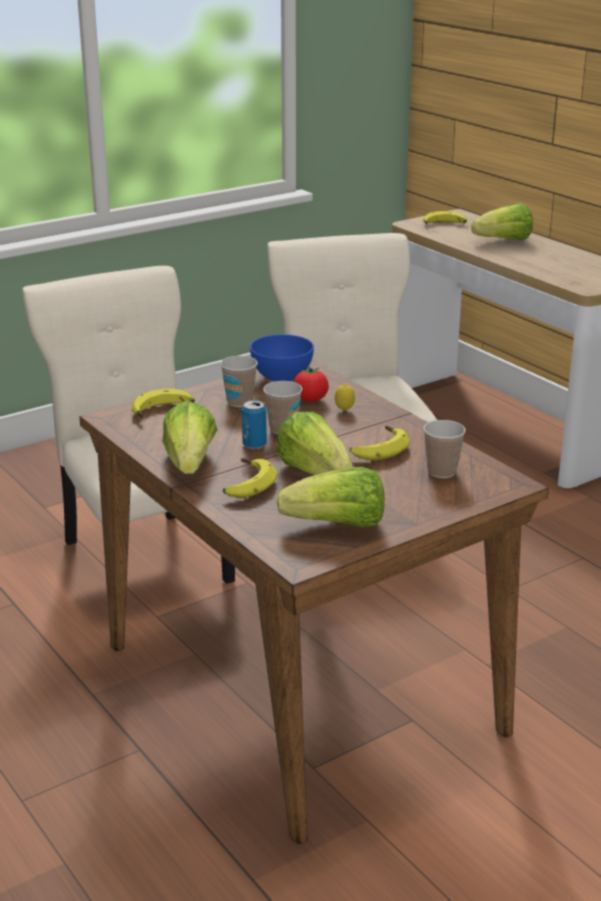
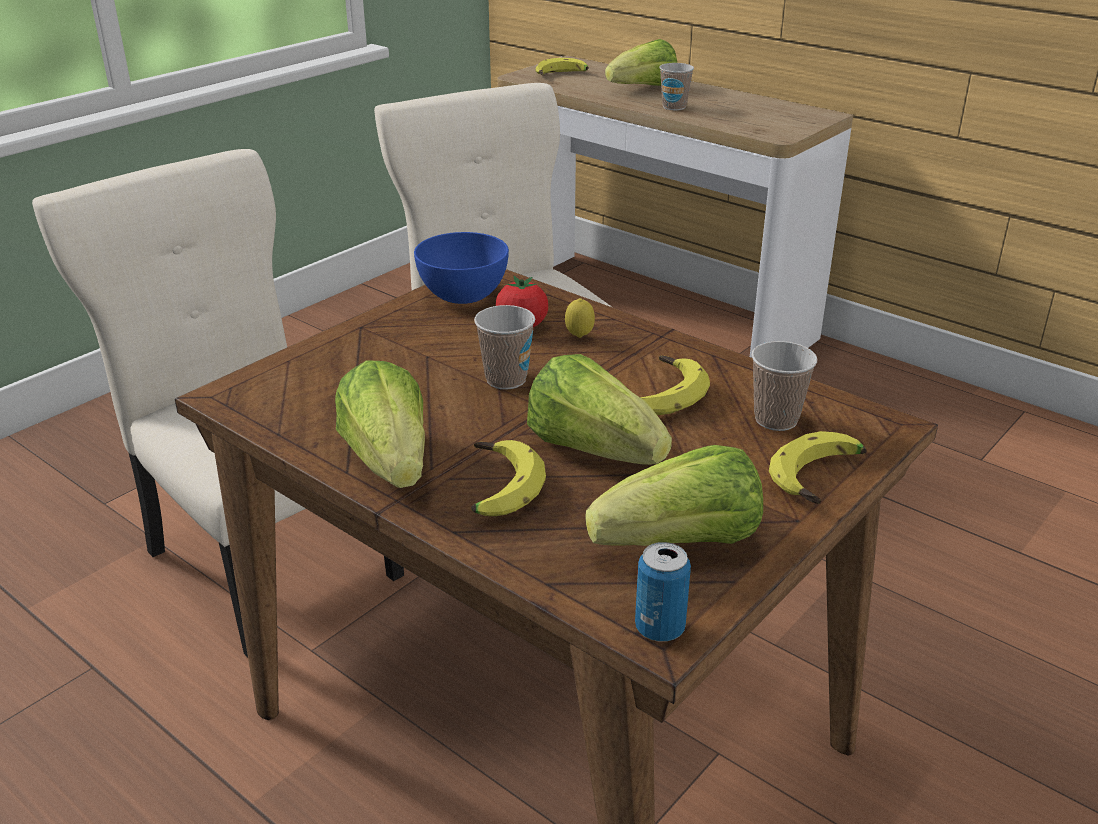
camera: 15 degrees left, 5 degrees up
banana [132,389,195,418] -> banana moved to [769,431,867,504]
cup [220,356,258,407] -> cup moved to [659,63,694,111]
can [242,400,267,449] -> can moved to [635,542,691,642]

